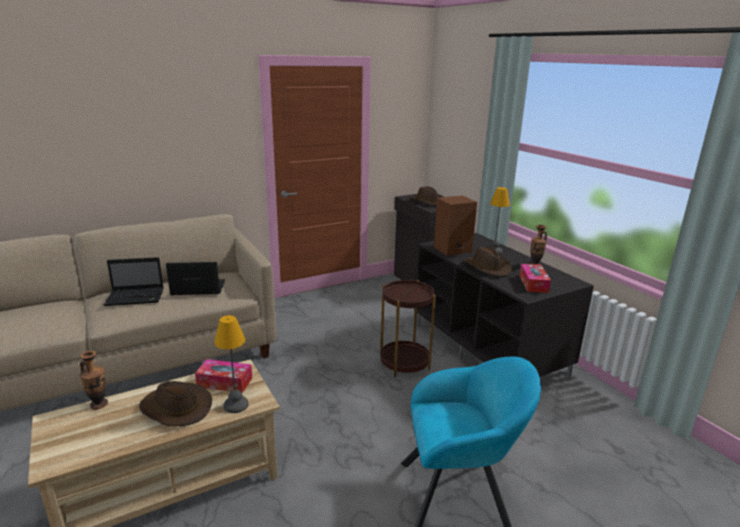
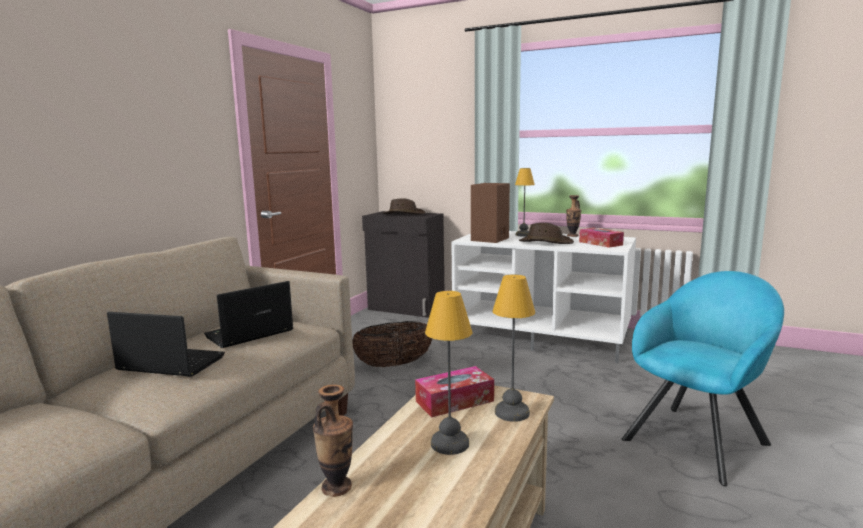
camera: 35 degrees left, 10 degrees down
laptop [104,257,164,306] -> laptop turned 120 degrees counterclockwise [107,312,225,377]
brown hat [139,381,212,426] -> table lamp [425,291,473,455]
brown side table [380,280,436,377] -> none
black tv stand [416,233,594,379] -> white tv stand [451,231,636,363]
none -> basket [352,321,432,367]

